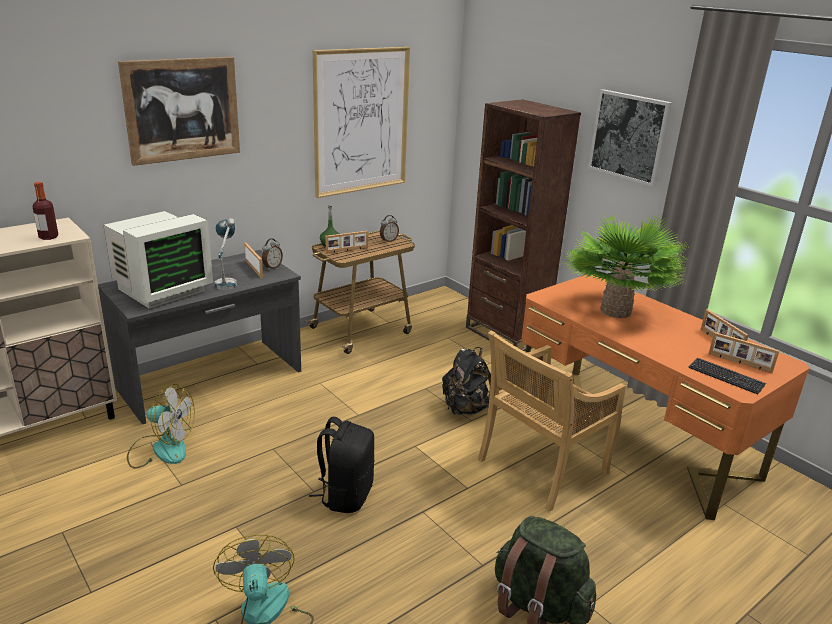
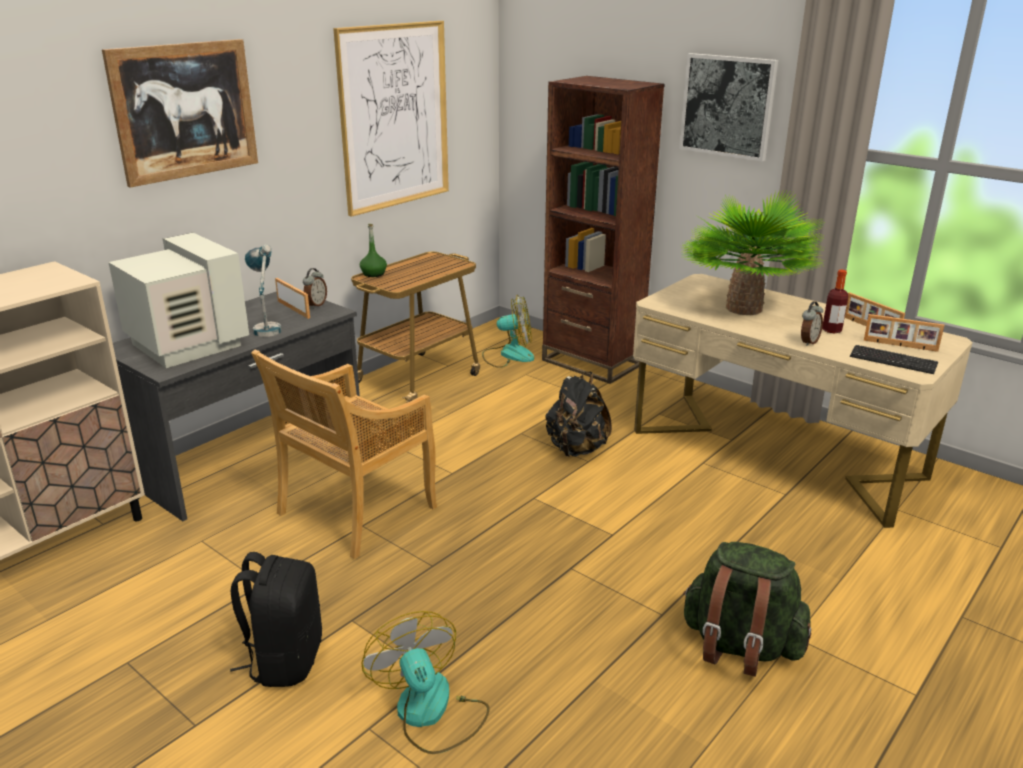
camera: 10 degrees left, 0 degrees up
bottle [33,182,59,240] -> bottle moved to [822,269,848,334]
monitor [104,211,213,309] -> monitor turned 75 degrees counterclockwise [108,233,249,368]
fan [127,384,195,468] -> fan moved to [482,295,534,368]
black backpack [309,417,375,513] -> black backpack moved to [230,552,322,687]
picture frame [326,231,368,254] -> none
alarm clock [380,215,399,242] -> alarm clock moved to [801,301,823,346]
beige chair [478,331,626,512] -> beige chair moved to [251,349,437,559]
orange desk [522,275,810,520] -> beige desk [633,274,973,528]

